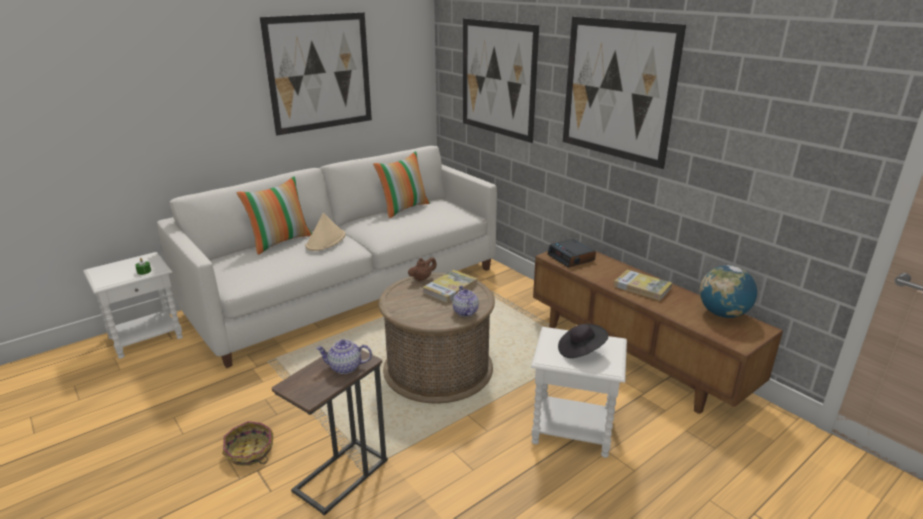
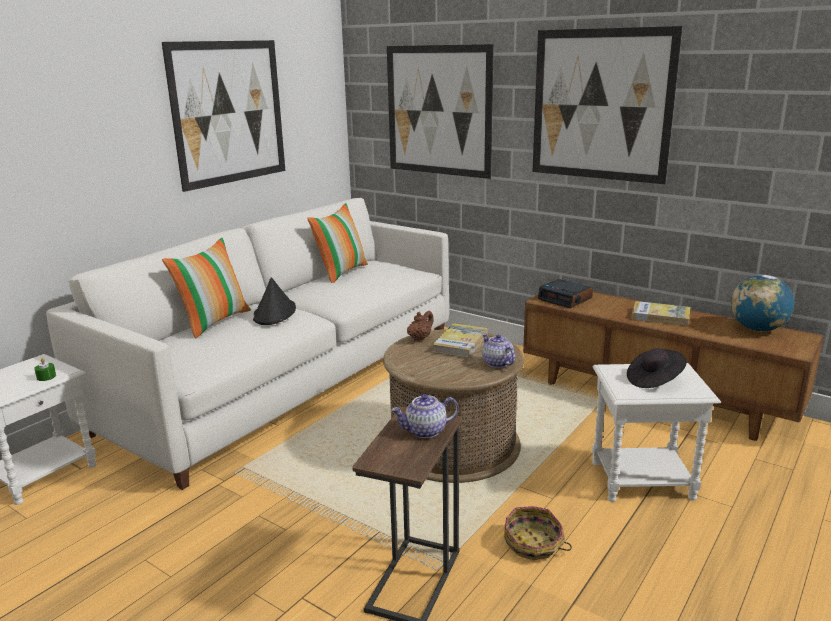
camera: 15 degrees left, 5 degrees down
basket [222,421,273,466] -> basket moved to [504,506,572,560]
beige hat [305,213,345,251] -> black hat [253,277,296,325]

